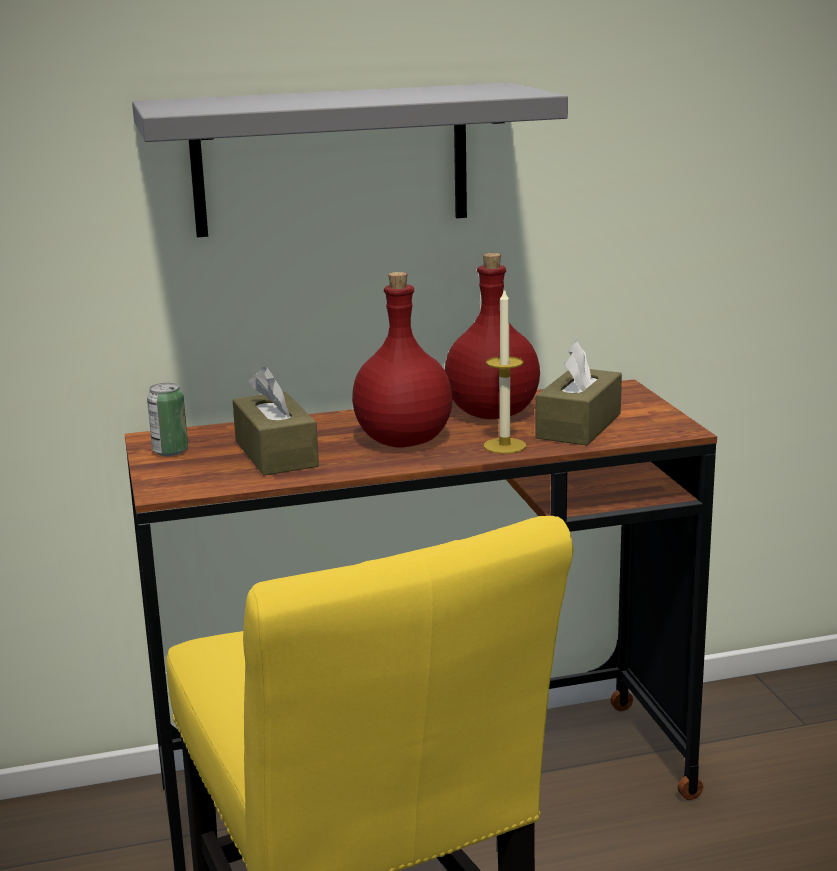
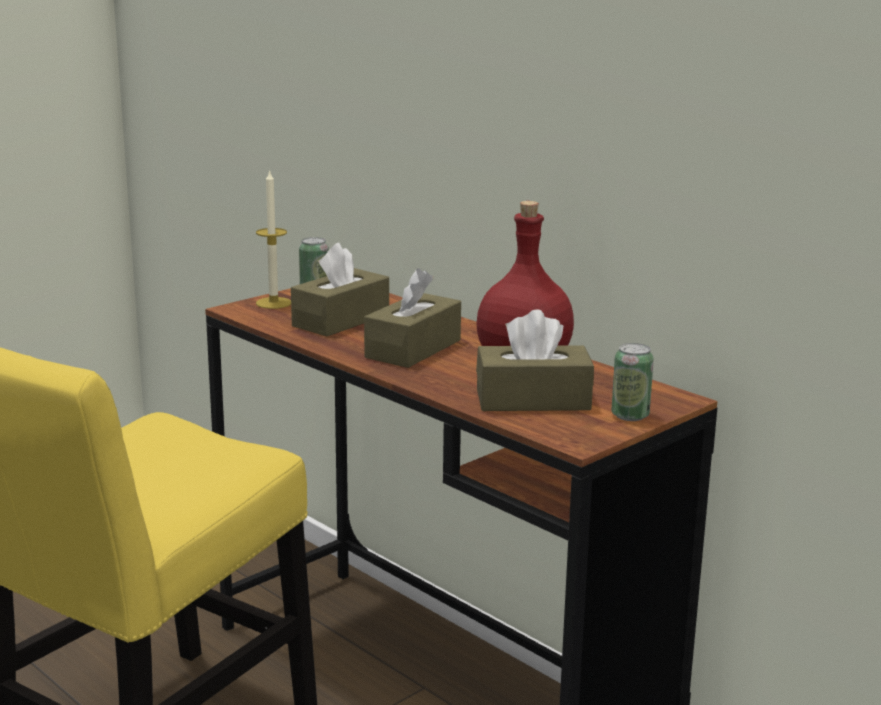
camera: 60 degrees right, 0 degrees up
grey shelf [132,83,568,237] -> none
red bottle [352,272,453,447] -> brown tissue box [364,268,461,368]
candle [484,287,526,454] -> candle moved to [256,169,291,309]
none -> can [611,343,654,421]

